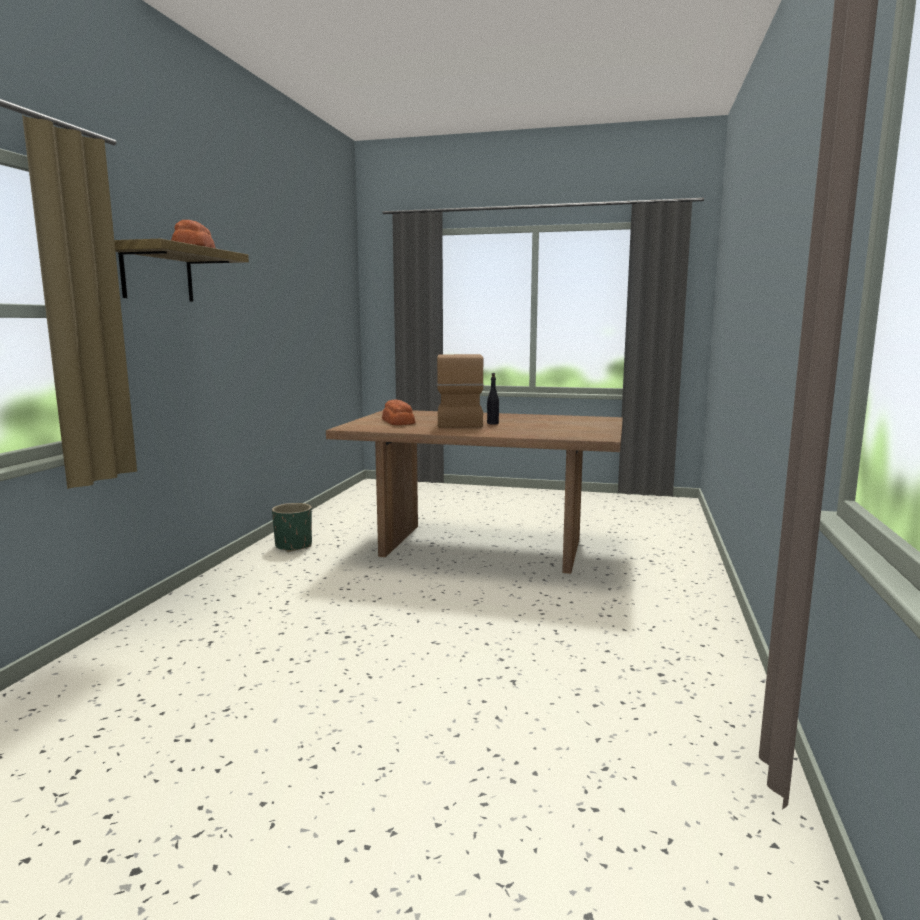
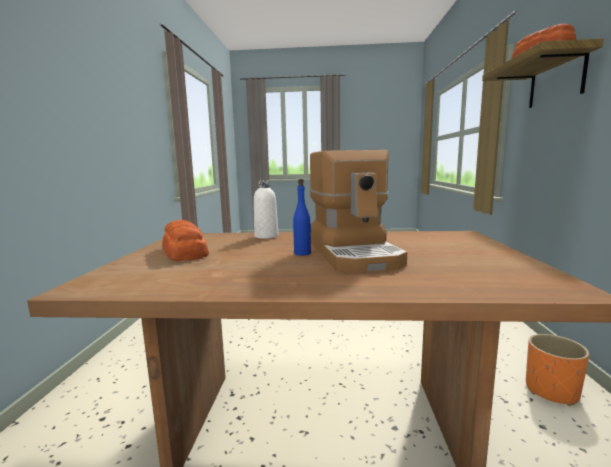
camera: 170 degrees right, 0 degrees up
green planter [272,503,312,552] -> orange planter [526,334,590,406]
bread [382,399,415,425] -> bread moved to [162,220,209,261]
black bottle [487,373,499,424] -> blue bottle [293,179,311,256]
none -> white bottle [254,180,278,239]

